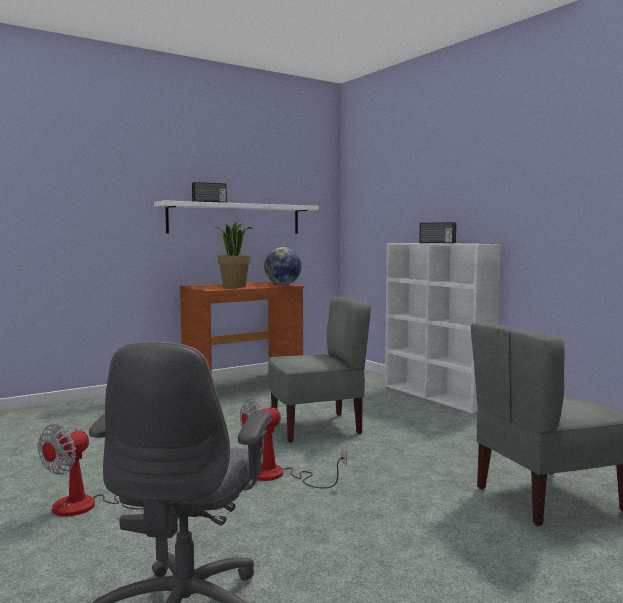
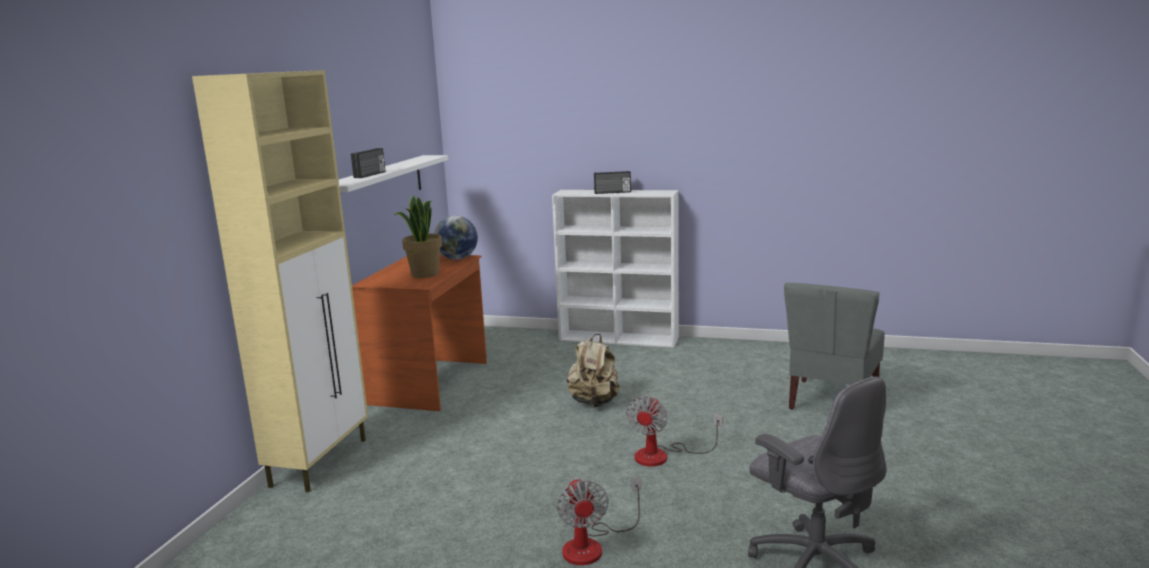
camera: 40 degrees left, 10 degrees up
grey chair [268,297,371,443] -> beige backpack [567,334,620,408]
none -> beige cabinet [192,70,368,493]

